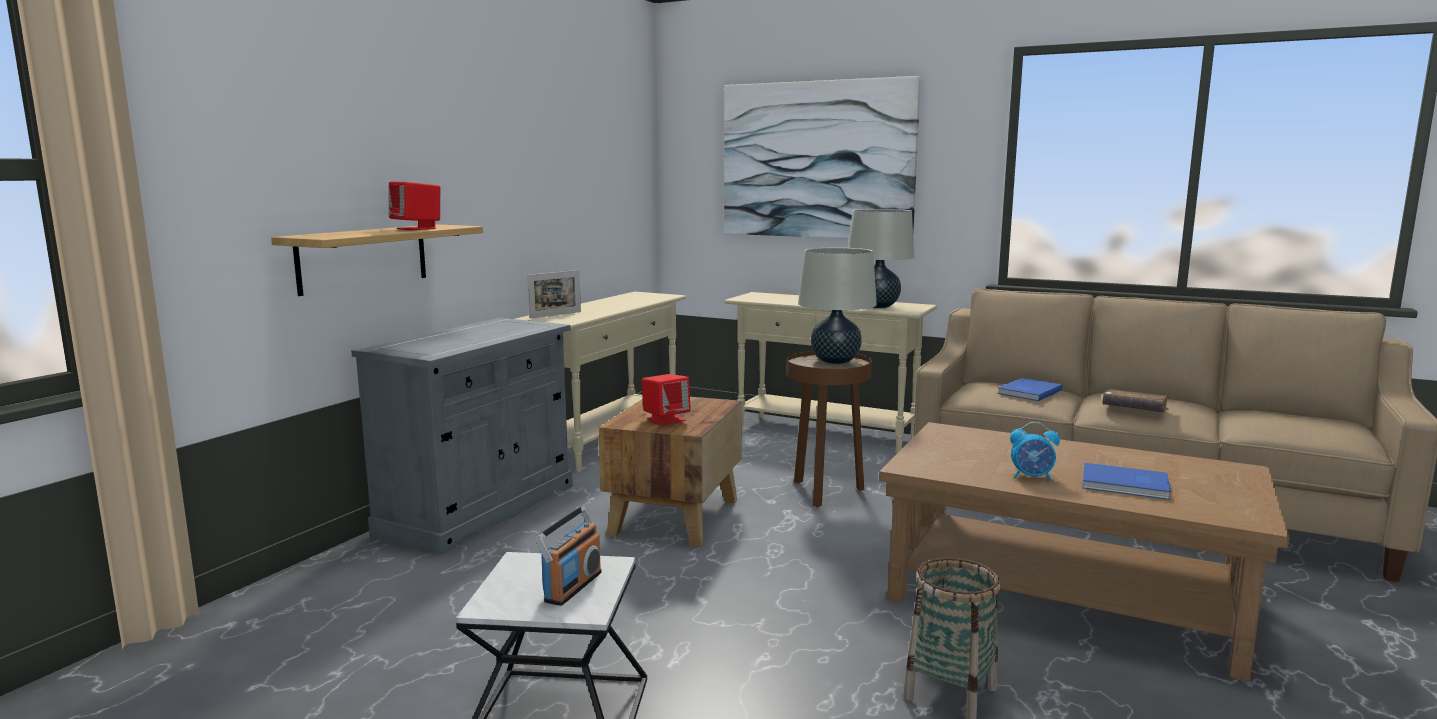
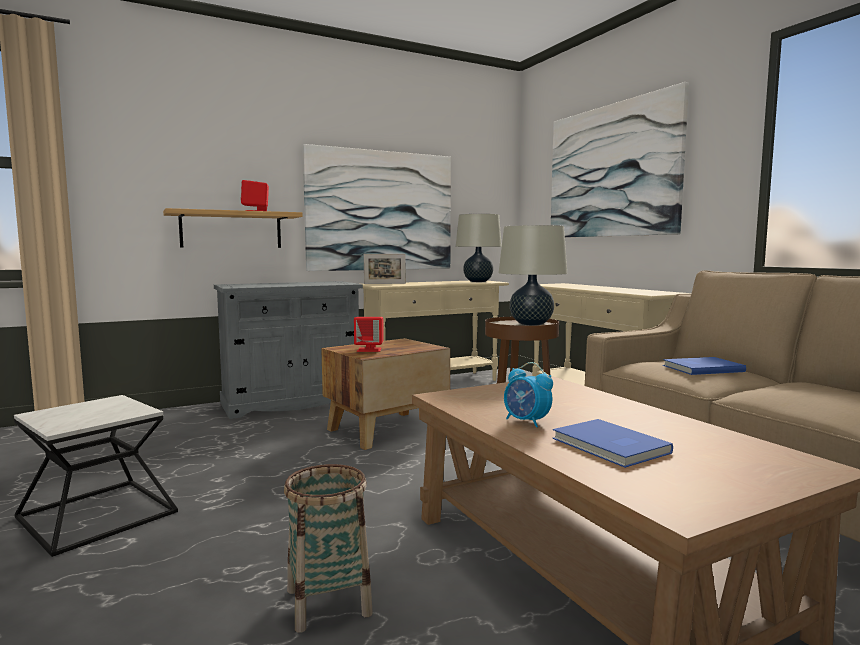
camera: 35 degrees right, 5 degrees down
radio [535,506,601,606] -> none
beige table lamp [848,209,914,308] -> beige table lamp moved to [456,214,502,282]
brown book [1102,389,1170,413] -> none
none -> picture [303,144,451,271]

